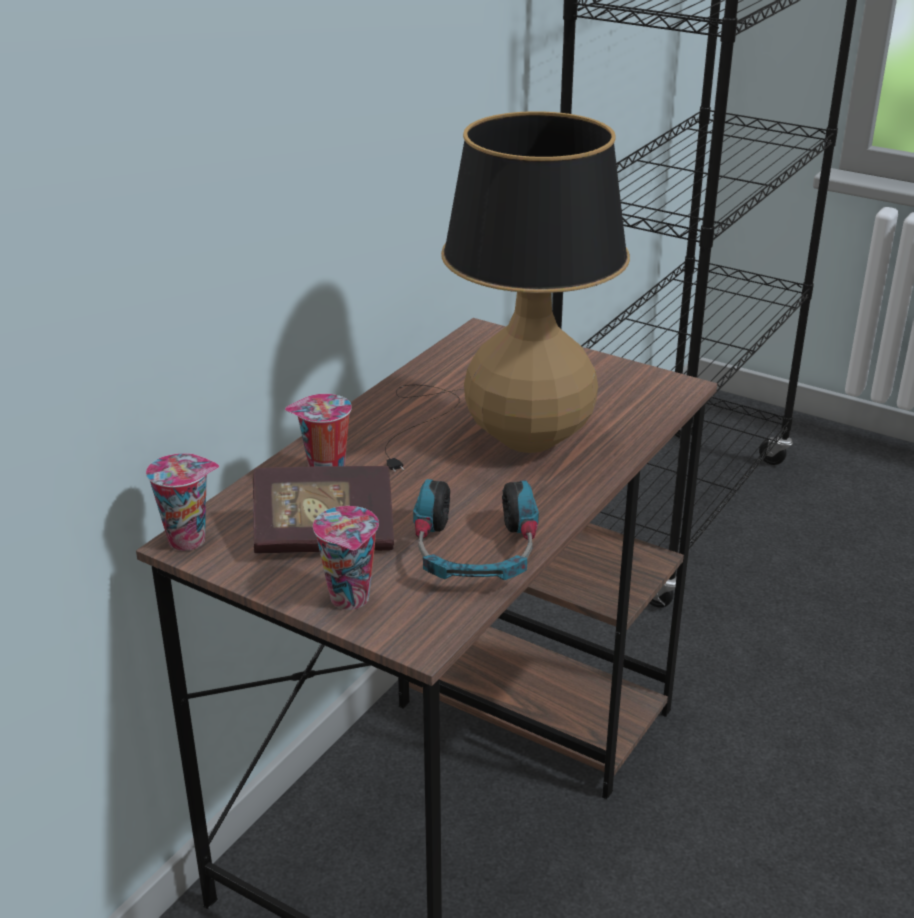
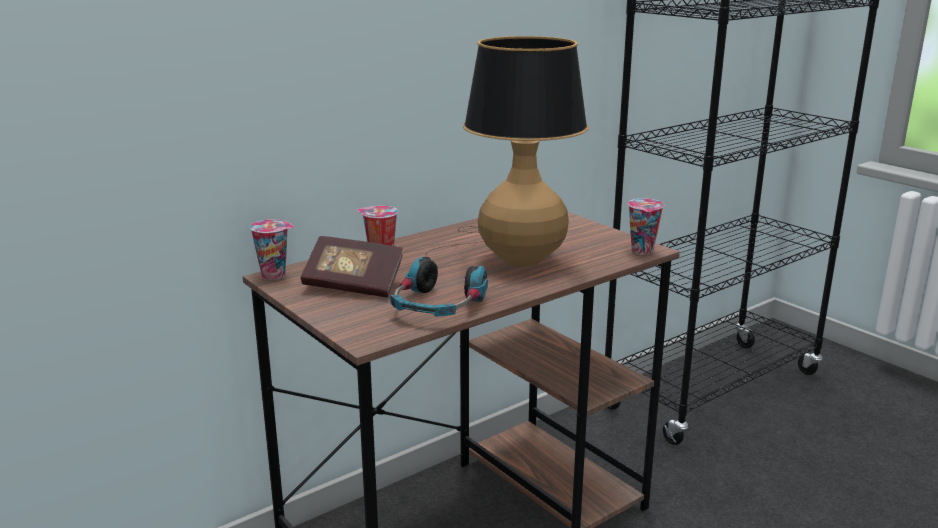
camera: 20 degrees right, 10 degrees down
cup [313,506,379,610] -> cup moved to [628,199,664,255]

